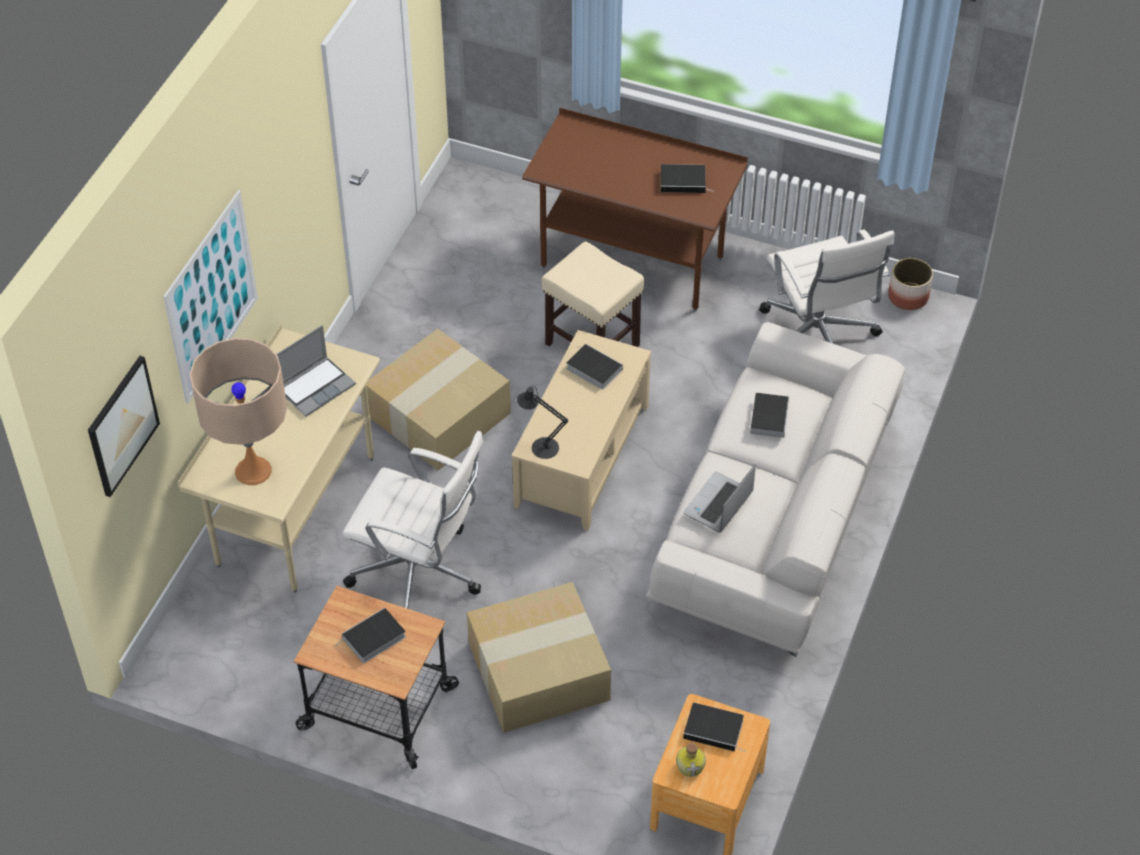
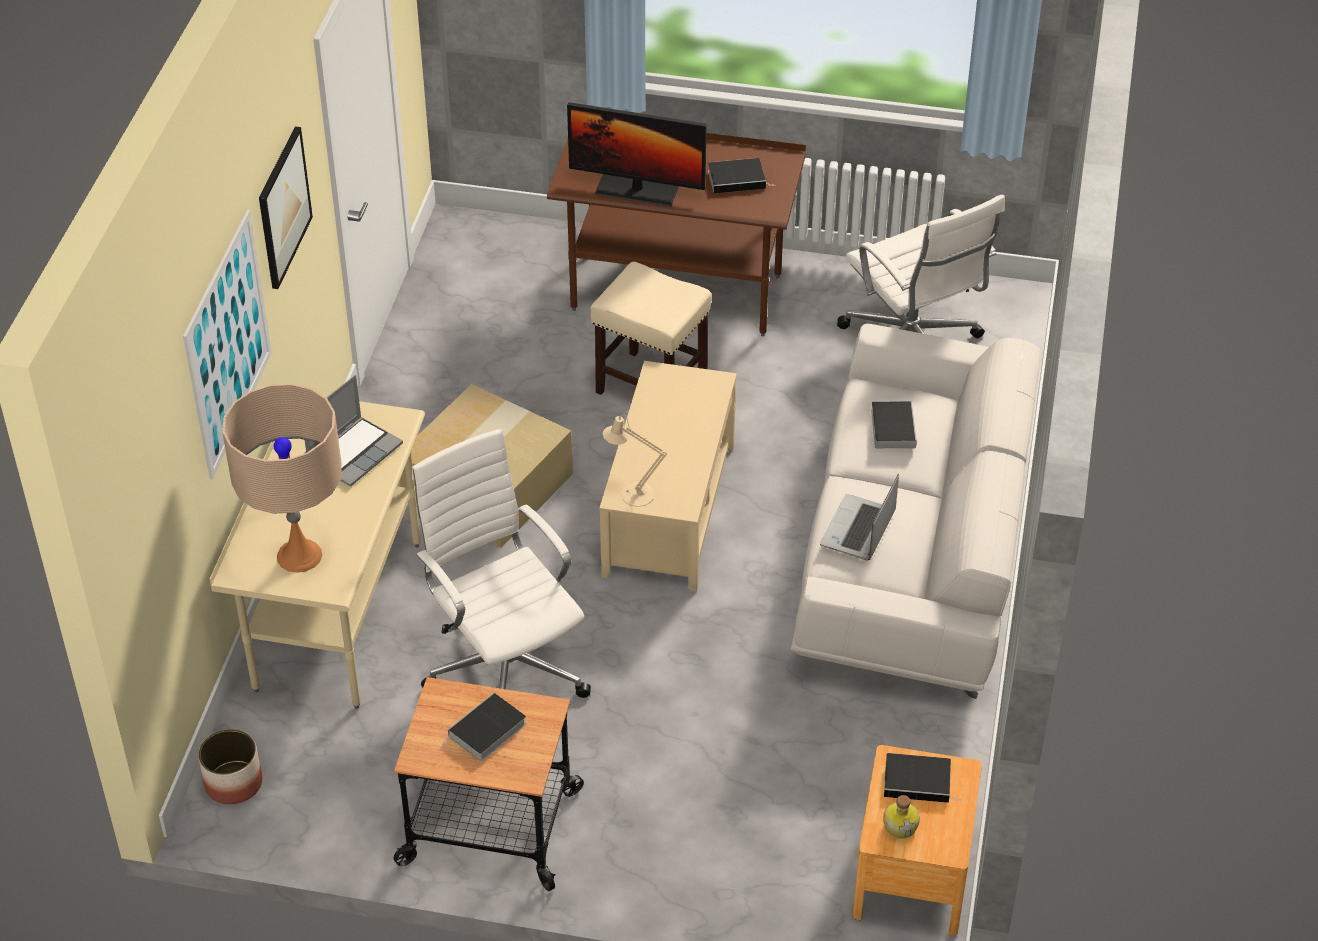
camera: 10 degrees left, 5 degrees down
picture [88,356,160,497] -> picture moved to [259,126,313,289]
white office chair [343,431,484,609] -> white office chair turned 135 degrees counterclockwise [412,429,591,698]
cardboard box [467,582,611,733] -> none
black table lamp [517,386,568,459] -> beige table lamp [603,414,667,507]
book [566,344,623,390] -> none
planter [888,258,933,310] -> planter moved to [198,729,262,804]
none -> monitor [567,102,707,207]

